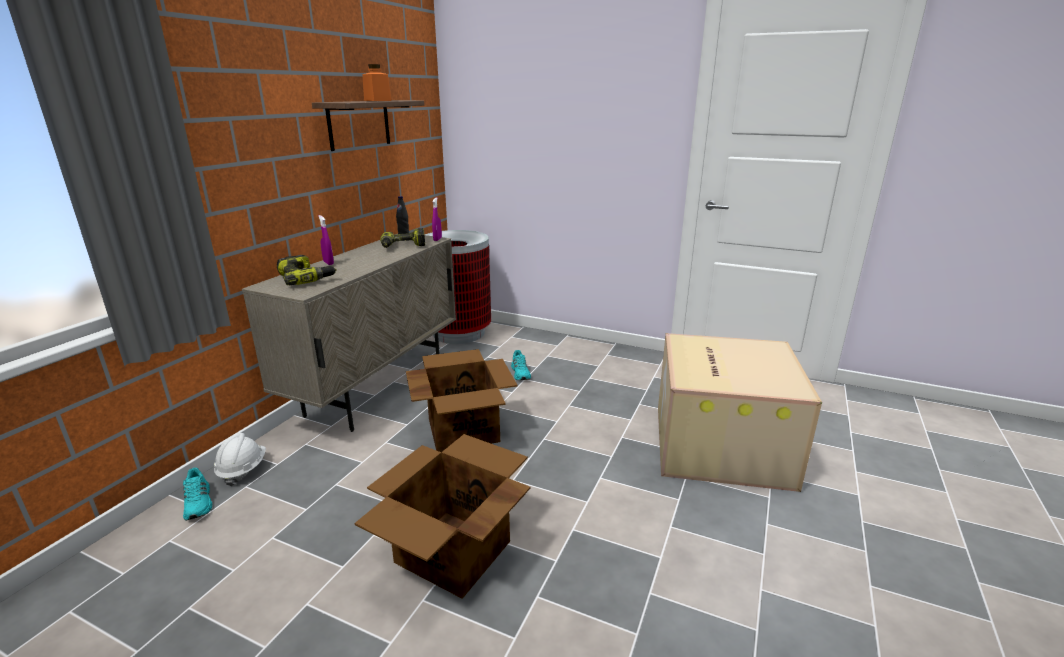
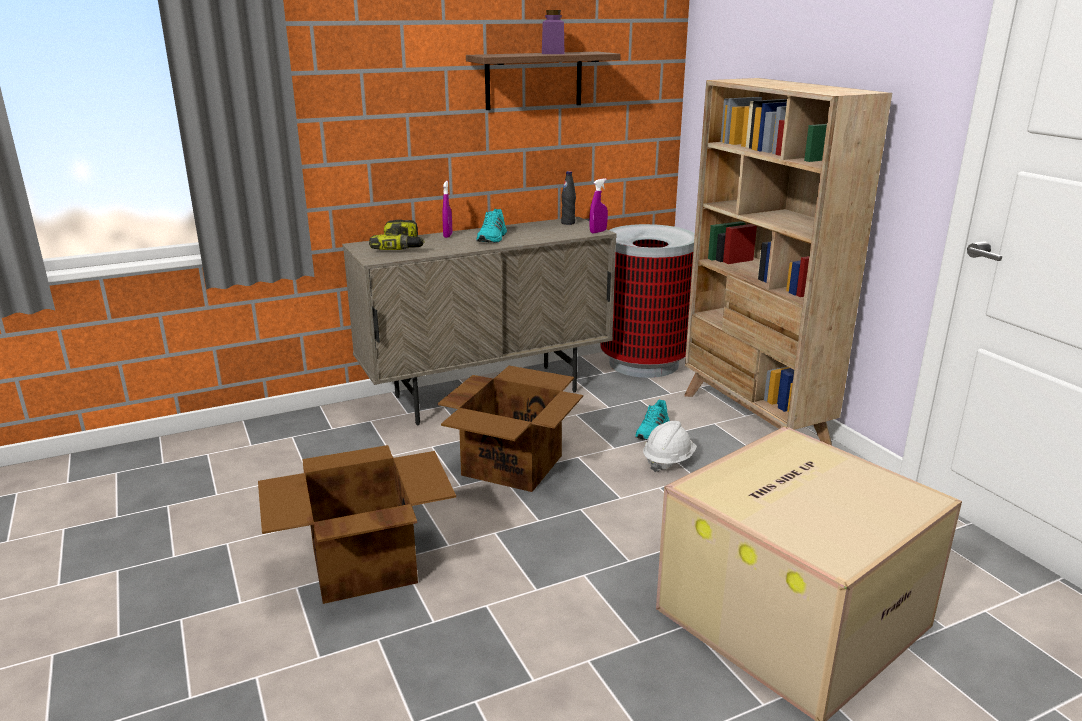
camera: 40 degrees right, 0 degrees up
turquoise shoe [183,468,212,521] -> turquoise shoe moved to [476,209,507,243]
white hard hat [214,433,266,486] -> white hard hat moved to [643,421,697,472]
orange jar [362,64,391,101] -> purple jar [542,10,565,54]
power drill [380,228,425,248] -> none
none -> beige bookcase [684,78,892,446]

